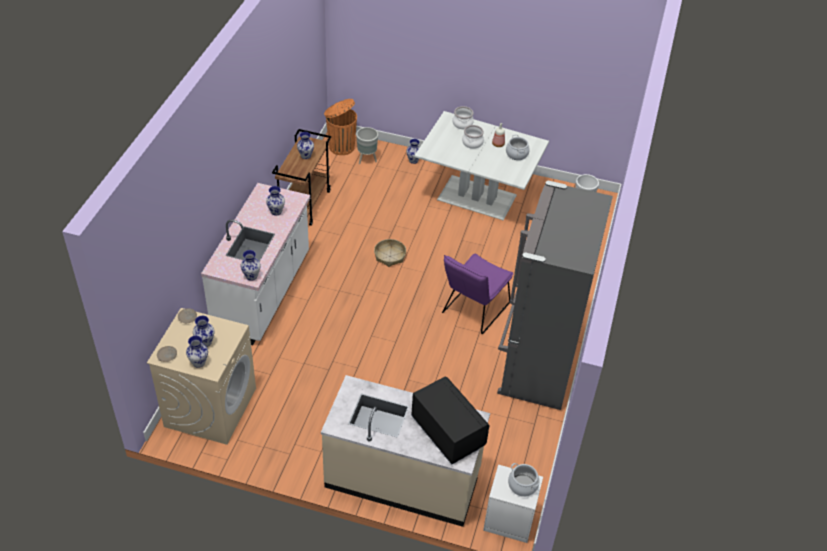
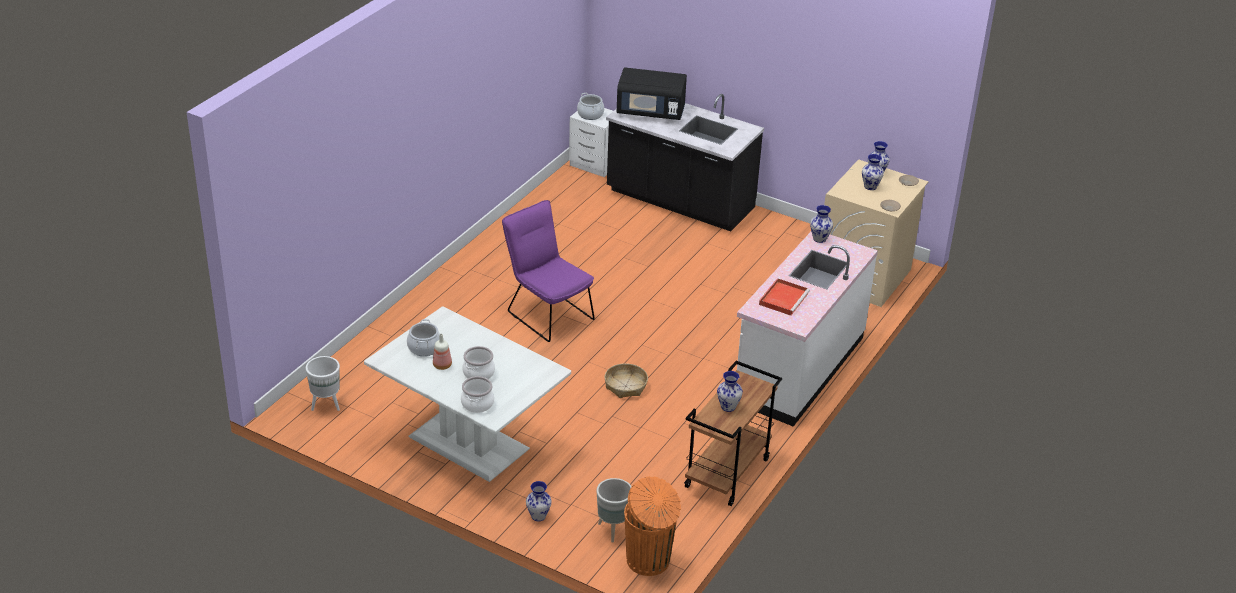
camera: 165 degrees left, 10 degrees down
vase [266,186,285,216] -> red tray [759,278,810,316]
beige counter [321,375,490,527] -> black counter [606,94,764,231]
black microwave [411,377,489,464] -> black microwave turned 60 degrees counterclockwise [617,67,687,120]
purple chair [442,254,513,334] -> purple chair turned 90 degrees counterclockwise [502,200,595,342]
grey fridge [497,181,613,410] -> none

